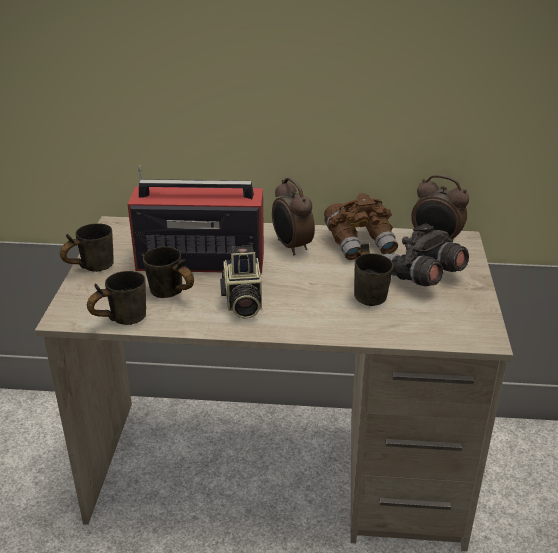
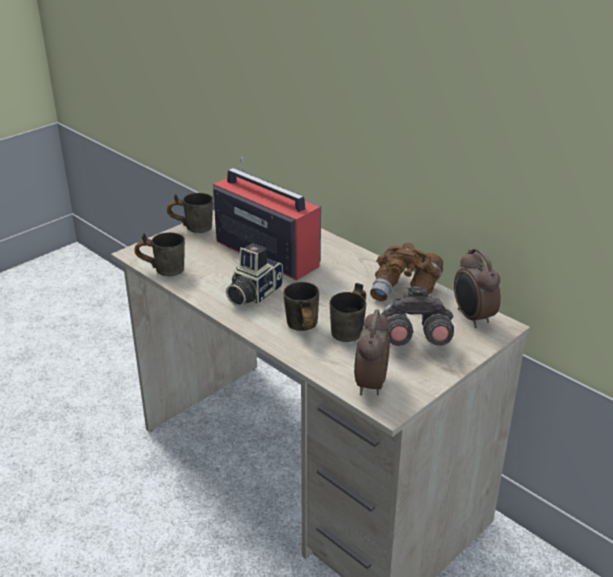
camera: 40 degrees right, 0 degrees up
grey mug [143,247,194,298] -> grey mug moved to [283,282,319,331]
alarm clock [272,177,315,255] -> alarm clock moved to [354,309,390,395]

